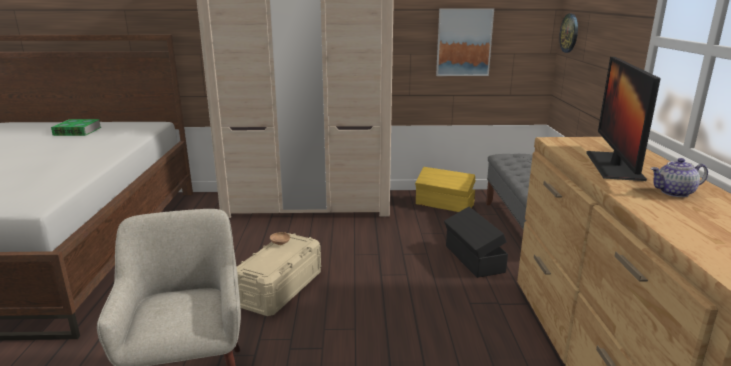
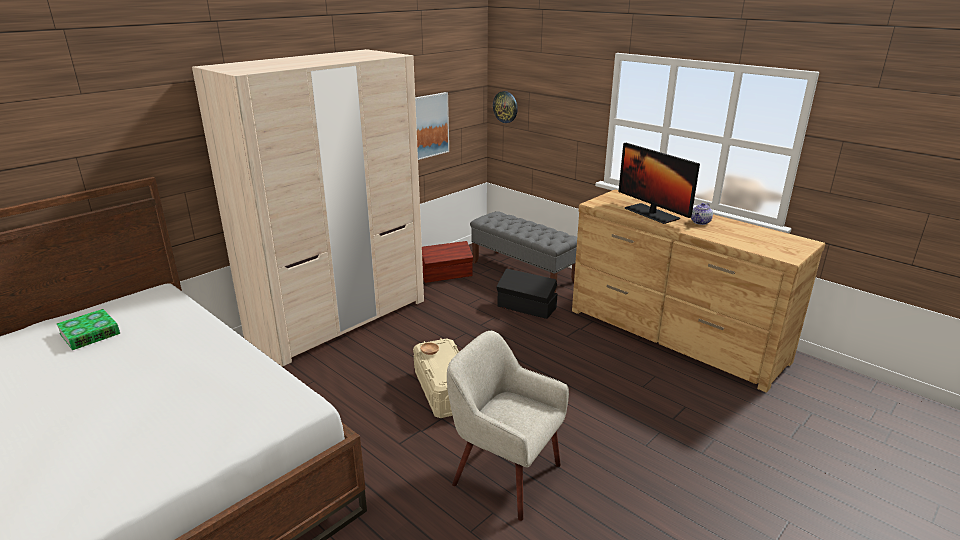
camera: 45 degrees left, 5 degrees up
yellow storage box [415,167,475,212] -> brown storage box [422,241,473,283]

